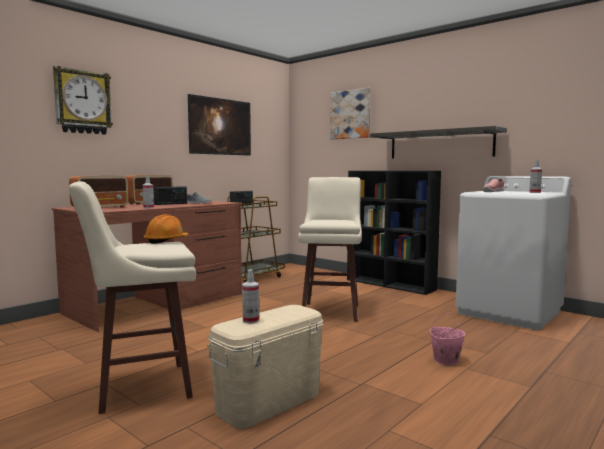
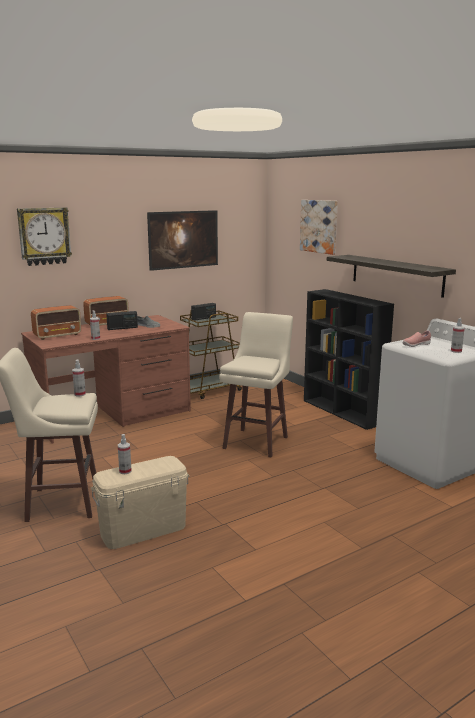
camera: 15 degrees right, 10 degrees up
orange hard hat [143,214,189,244] -> spray bottle [72,360,86,397]
pink bucket [430,313,465,365] -> none

